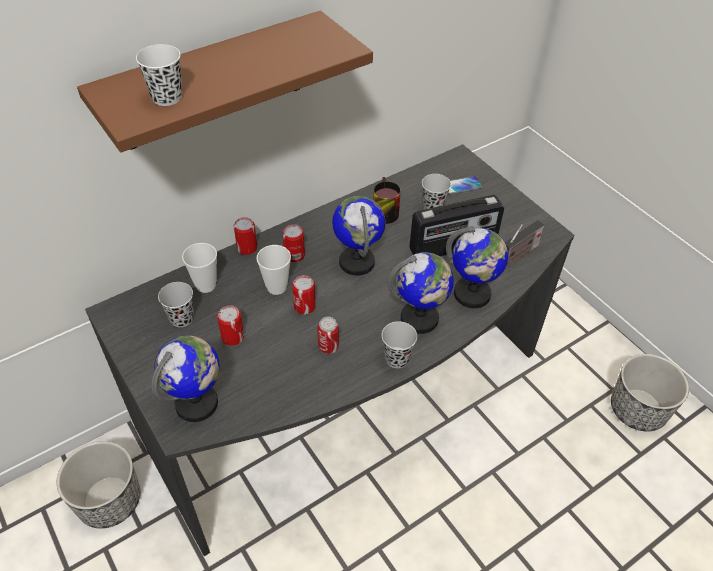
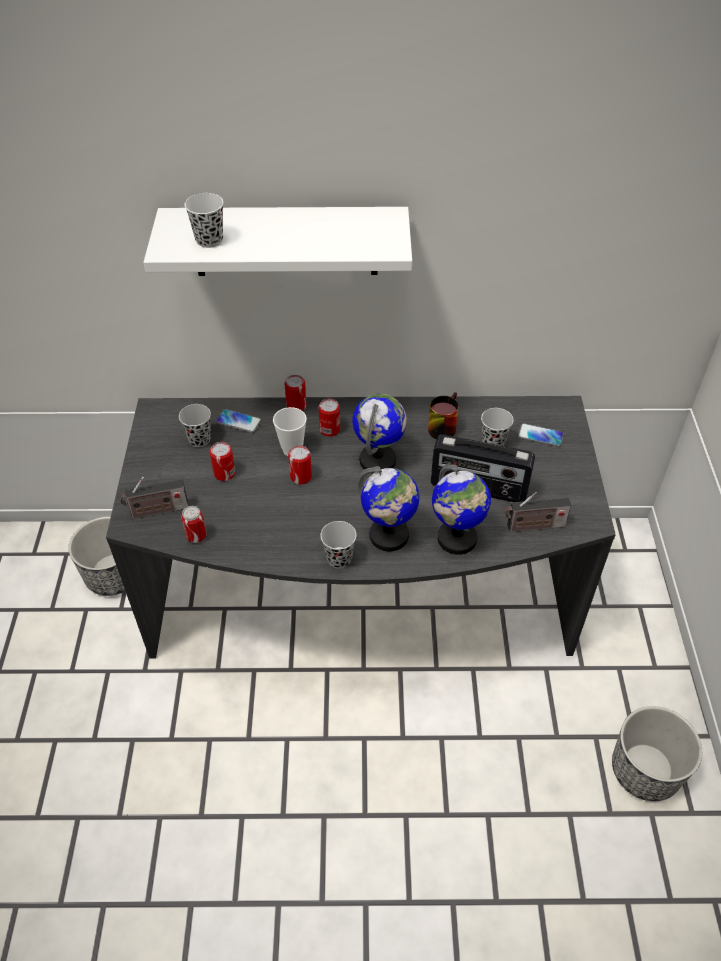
camera: 35 degrees right, 0 degrees up
brown shelf [77,11,373,153] -> white shelf [144,207,412,276]
globe [152,335,220,422] -> radio [120,477,189,519]
cup [182,243,217,293] -> phone [216,409,262,433]
can [317,317,339,354] -> can moved to [181,506,207,543]

